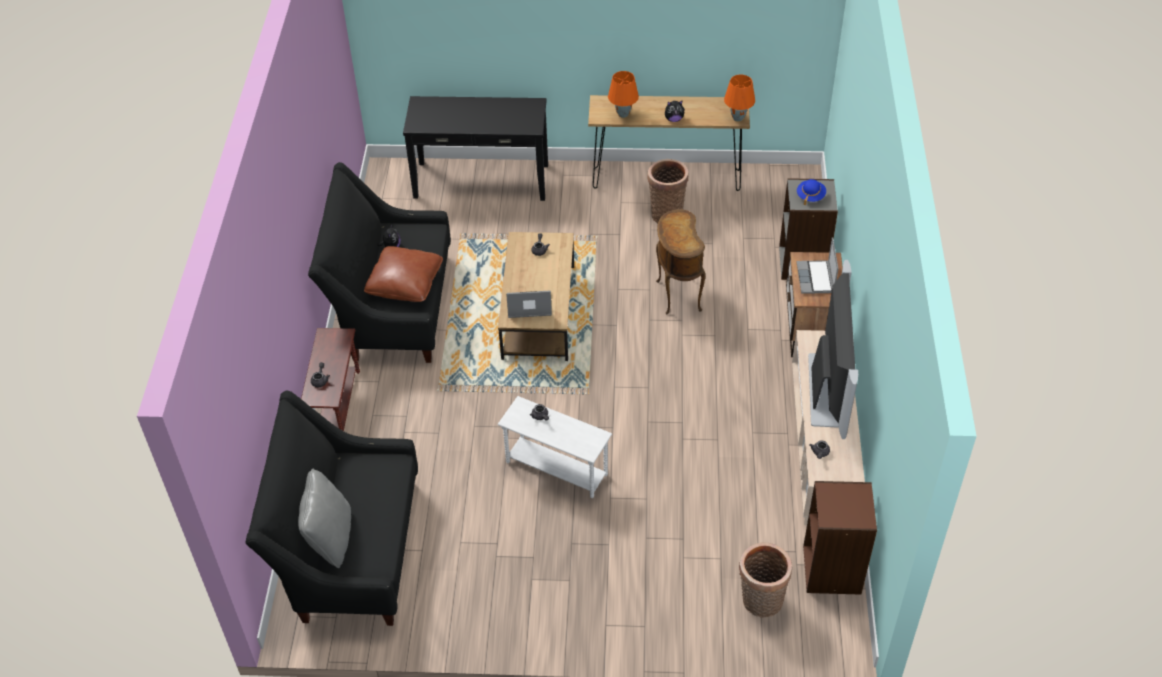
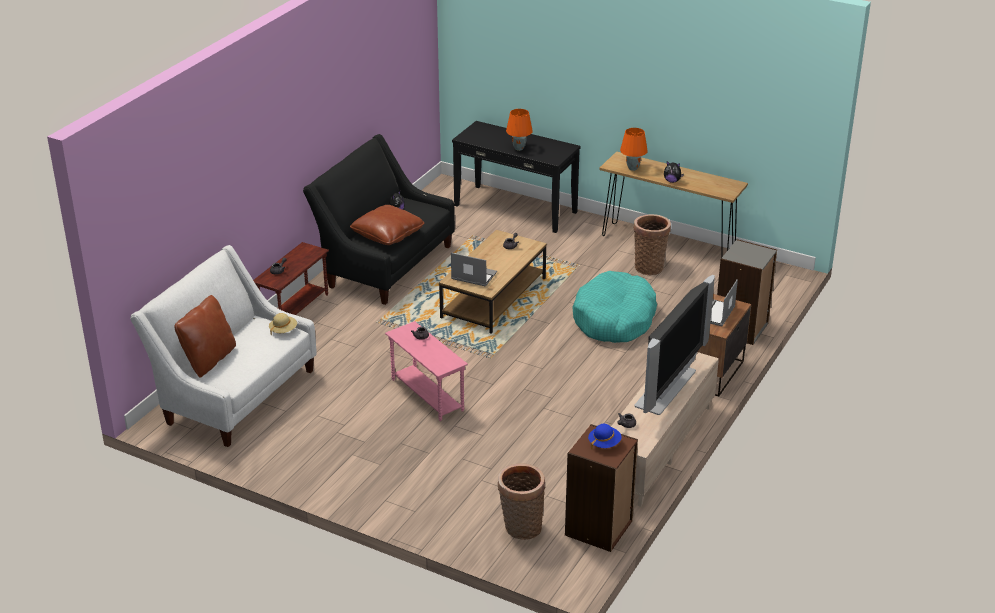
camera: 25 degrees right, 15 degrees down
black sofa [245,391,418,626] -> white sofa [130,245,317,447]
grey pillow [298,469,351,568] -> brown pillow [174,295,236,378]
white side table [498,396,612,498] -> pink side table [385,321,468,421]
brown side table [656,209,705,315] -> turquoise dog bed [572,271,657,343]
orange table lamp [724,75,755,121] -> orange table lamp moved to [506,109,533,151]
blue hat [797,179,826,205] -> blue hat moved to [588,424,622,449]
none -> beige hat [269,313,297,335]

